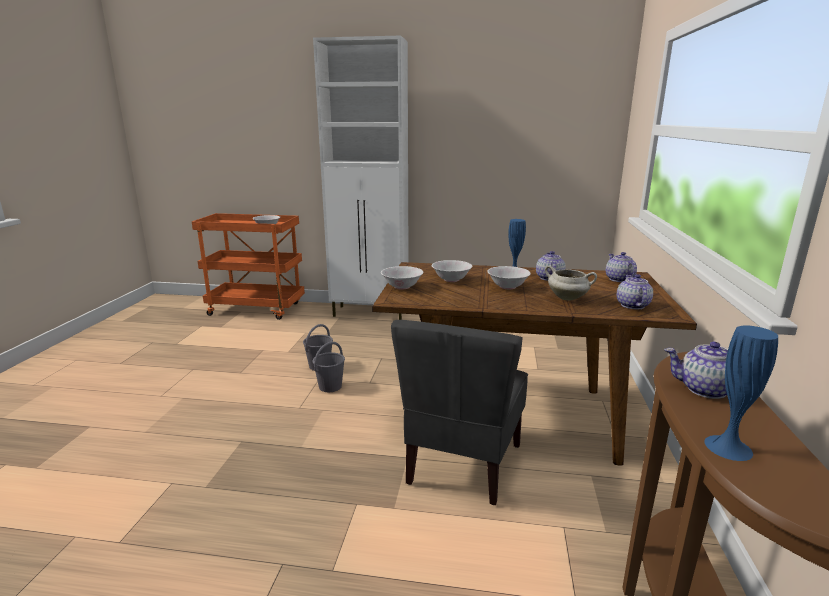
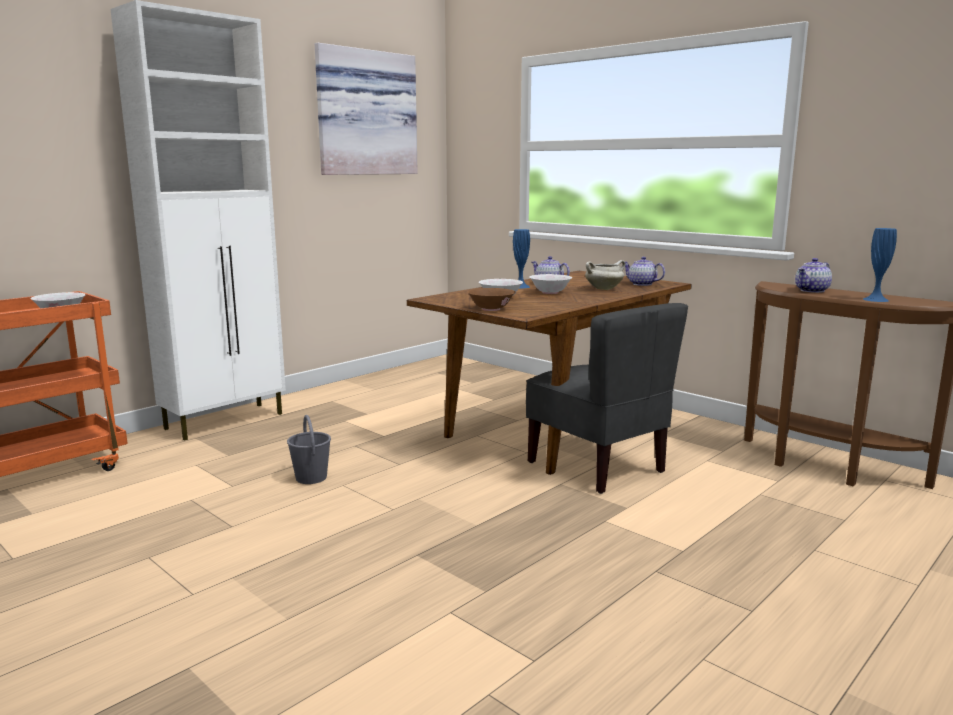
camera: 55 degrees left, 5 degrees down
grey bucket [312,342,345,392] -> none
white bowl [381,266,423,290] -> brown bowl [467,288,515,311]
teapot [606,252,637,282] -> none
none -> picture [315,43,418,175]

